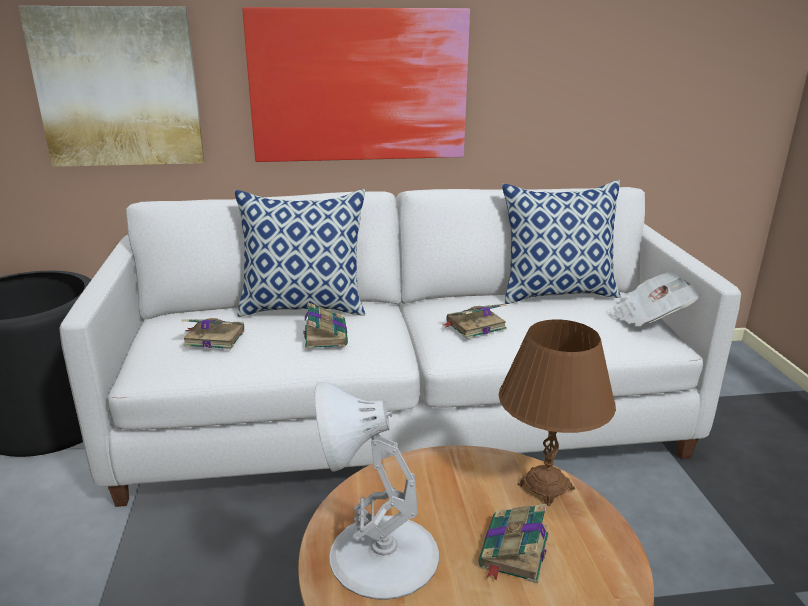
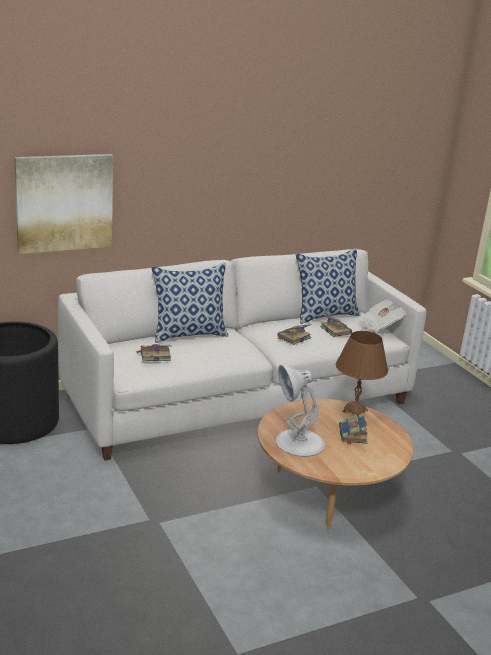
camera: 20 degrees left, 0 degrees up
picture [242,7,470,162] -> none
book [303,302,348,349] -> book moved to [320,314,352,337]

